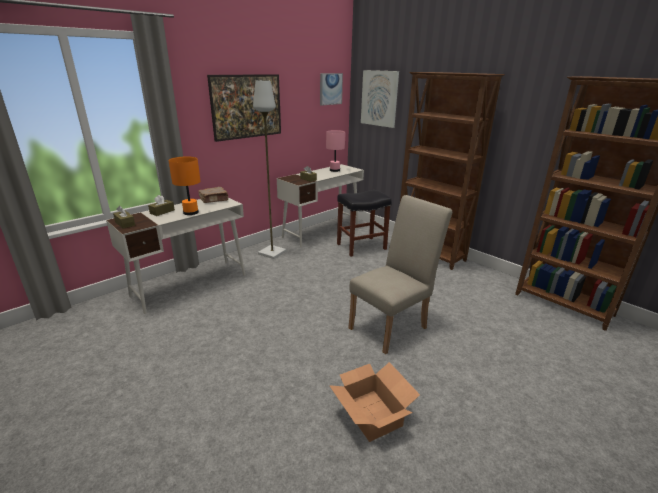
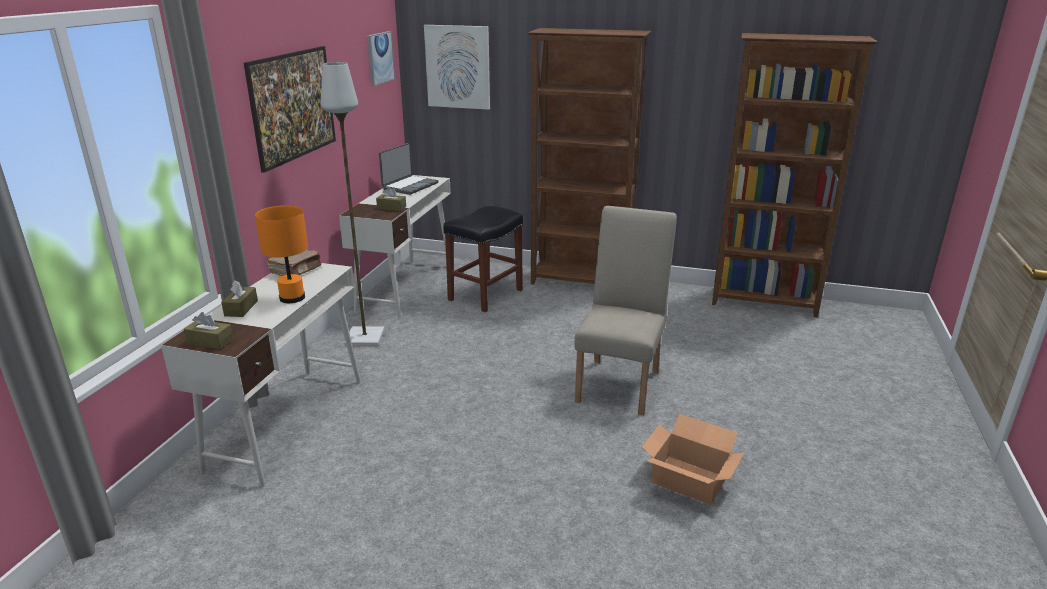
camera: 30 degrees left, 0 degrees up
pink table lamp [326,130,345,172] -> laptop [379,143,439,195]

